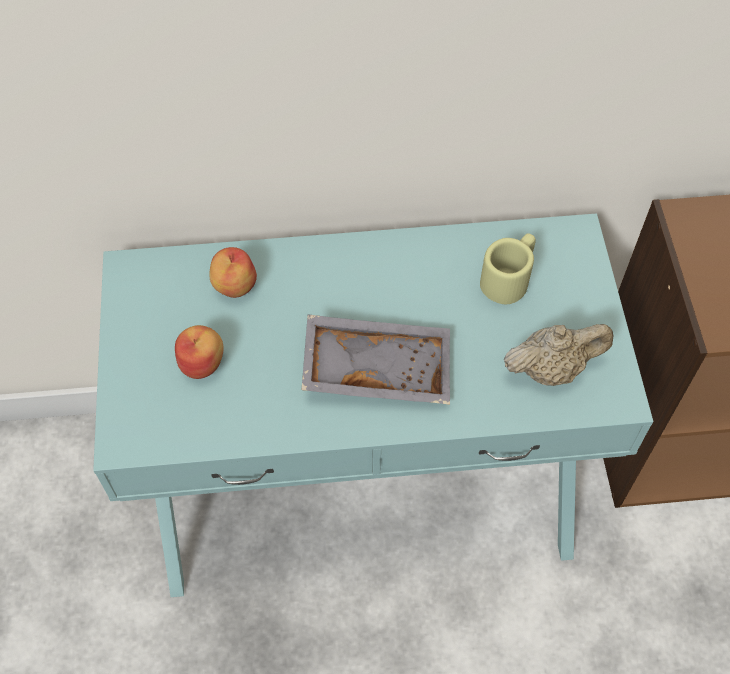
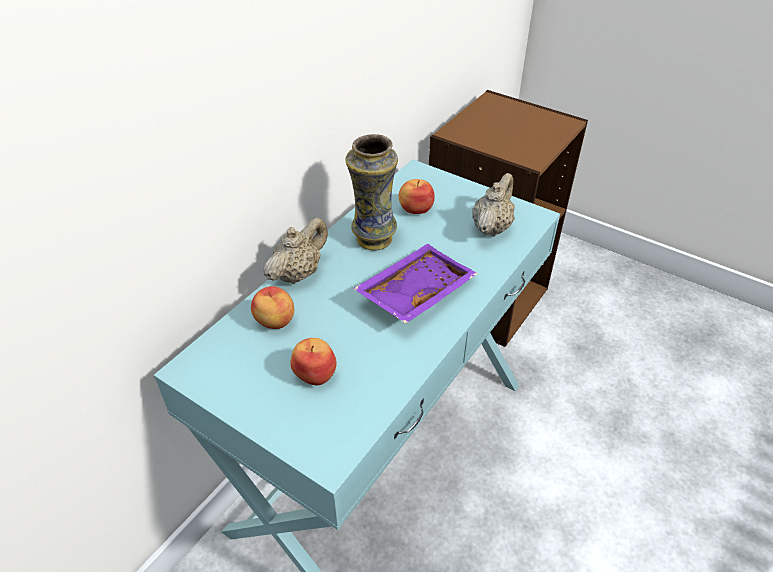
camera: 50 degrees left, 15 degrees down
grey tray [301,315,450,405] -> purple tray [353,244,478,324]
beige mug [480,233,536,304] -> apple [399,179,435,214]
none -> beige teapot [264,217,328,284]
none -> vase [345,134,398,251]

